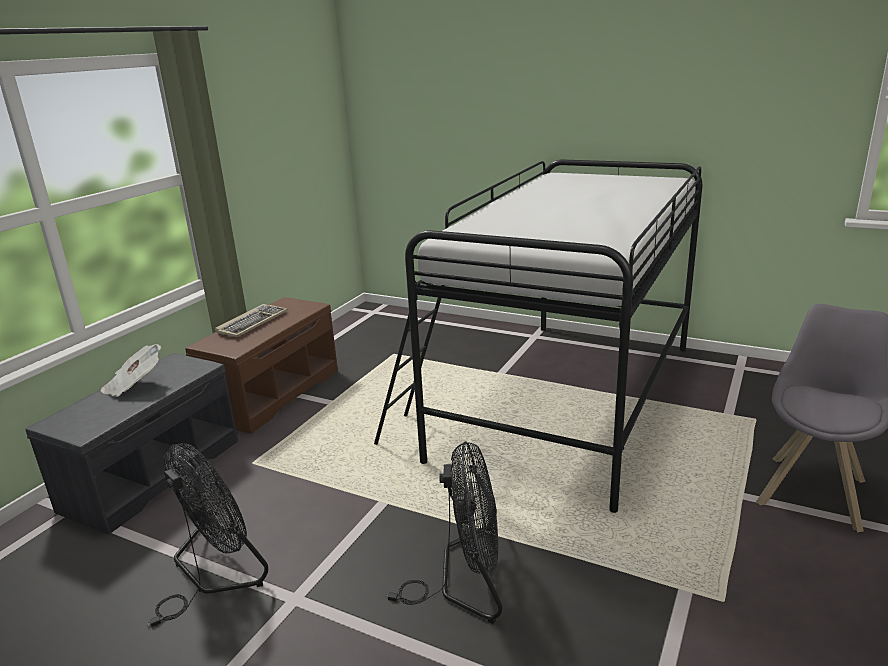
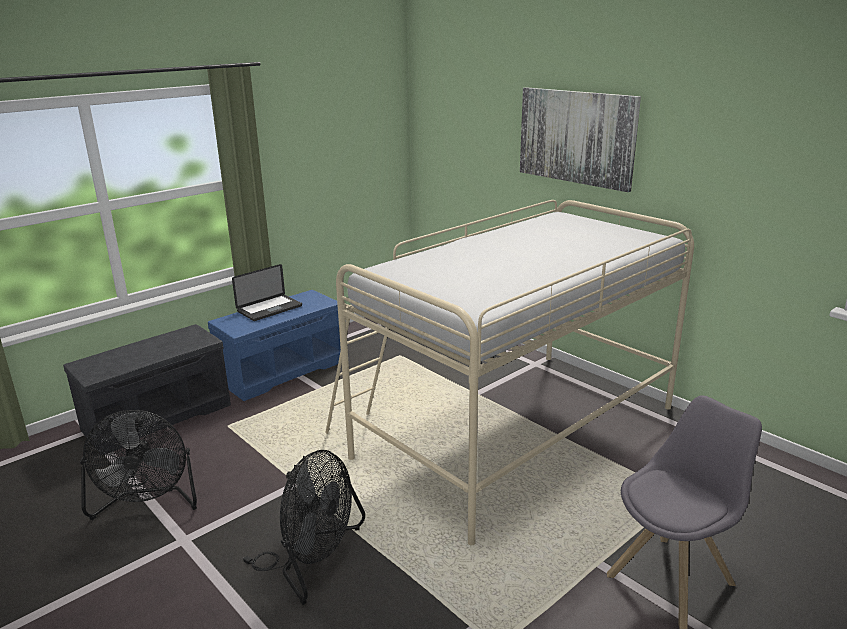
camera: 20 degrees right, 0 degrees up
newspaper [100,344,161,397] -> none
black fan [147,443,268,627] -> black fan turned 105 degrees clockwise [80,409,197,520]
brown bench [185,297,338,434] -> blue bench [208,290,341,401]
keyboard [215,304,288,337] -> laptop [232,264,302,321]
black bed [374,160,702,513] -> beige bed [325,200,694,545]
none -> picture [520,87,641,192]

